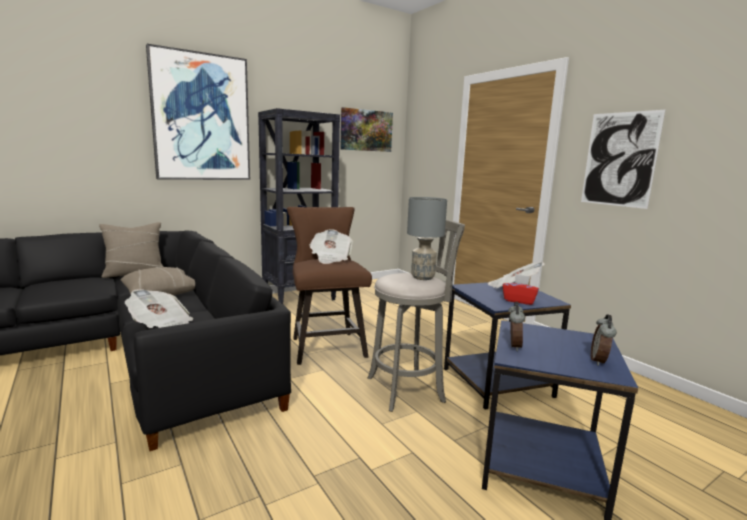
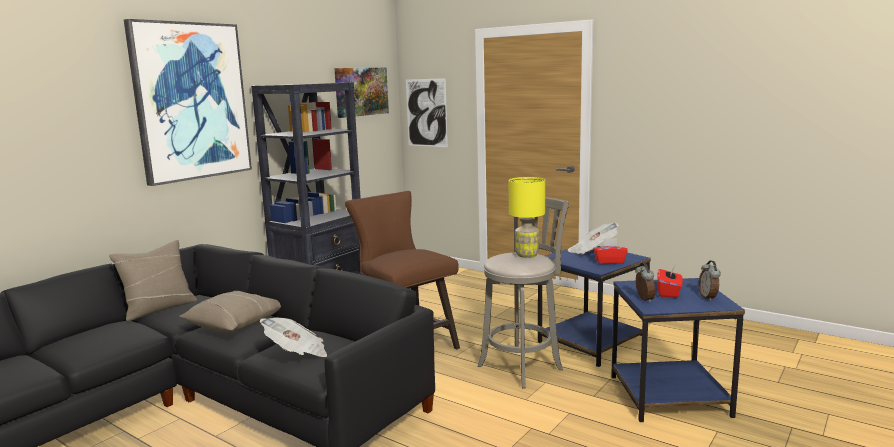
camera: 20 degrees left, 0 degrees up
newspaper [309,229,353,264] -> none
grey table lamp [407,197,447,280] -> yellow table lamp [509,177,545,258]
picture [581,110,665,209] -> picture moved to [406,78,448,147]
none -> red tissue box [657,266,683,298]

